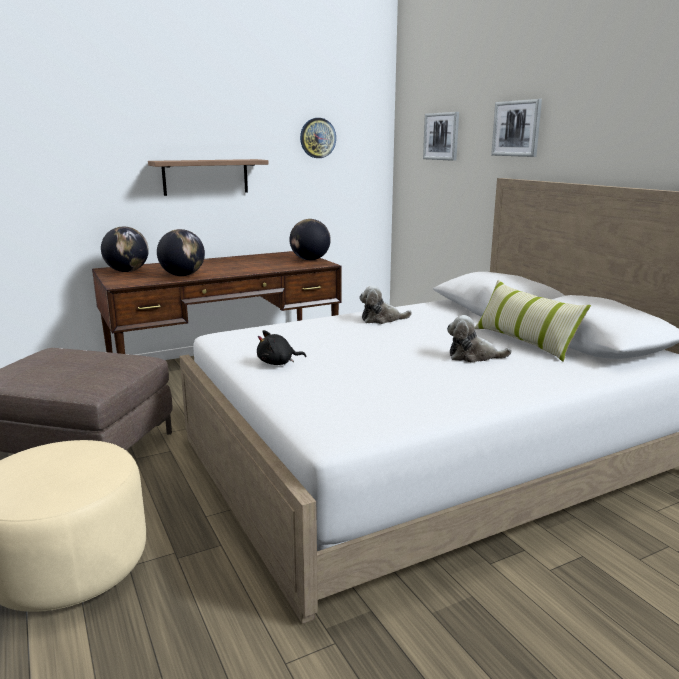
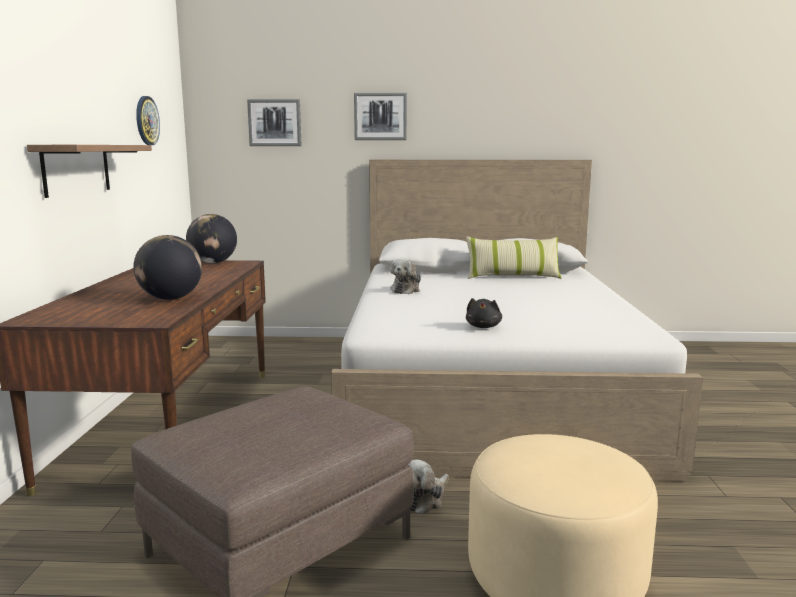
camera: 60 degrees left, 5 degrees down
globe [101,227,149,272] -> none
plush toy [447,315,512,363] -> plush toy moved to [408,460,449,515]

